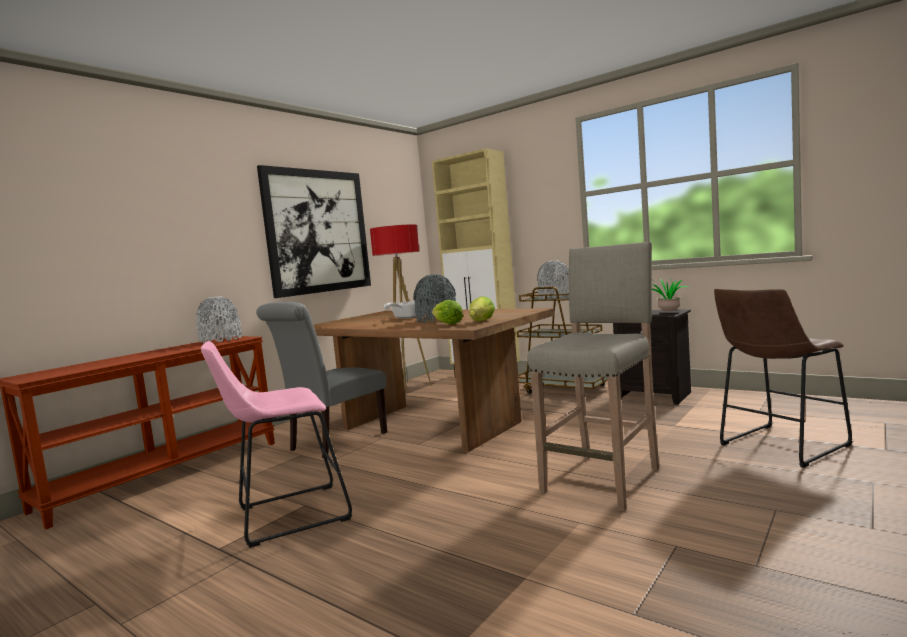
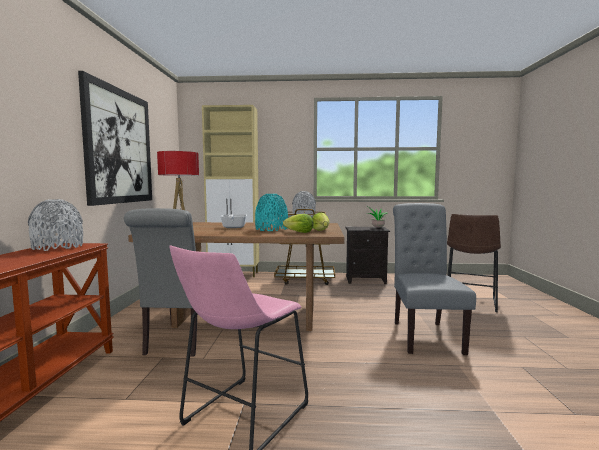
camera: 35 degrees left, 0 degrees up
grey vase [413,274,456,323] -> turquoise vase [255,194,288,231]
beige stool [527,242,659,511] -> grey chair [393,203,476,355]

